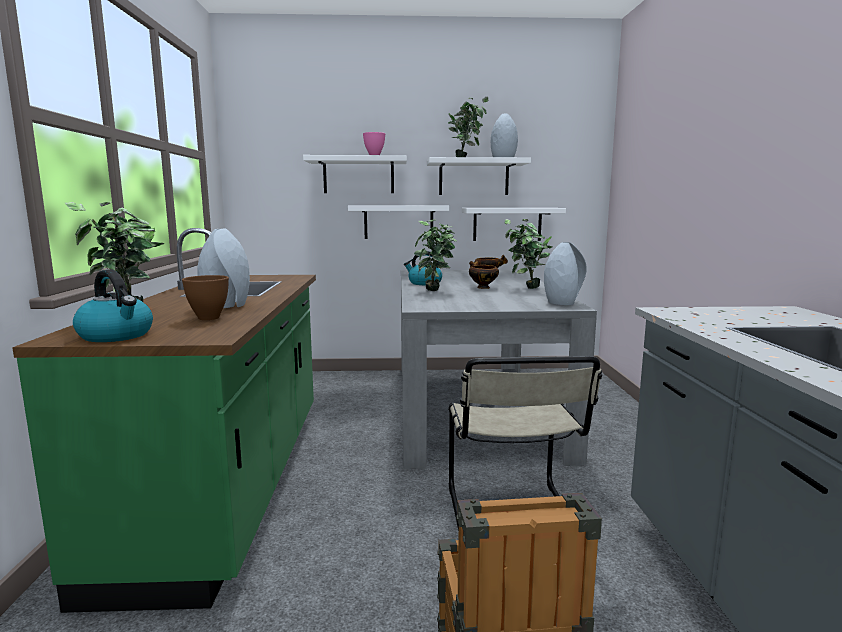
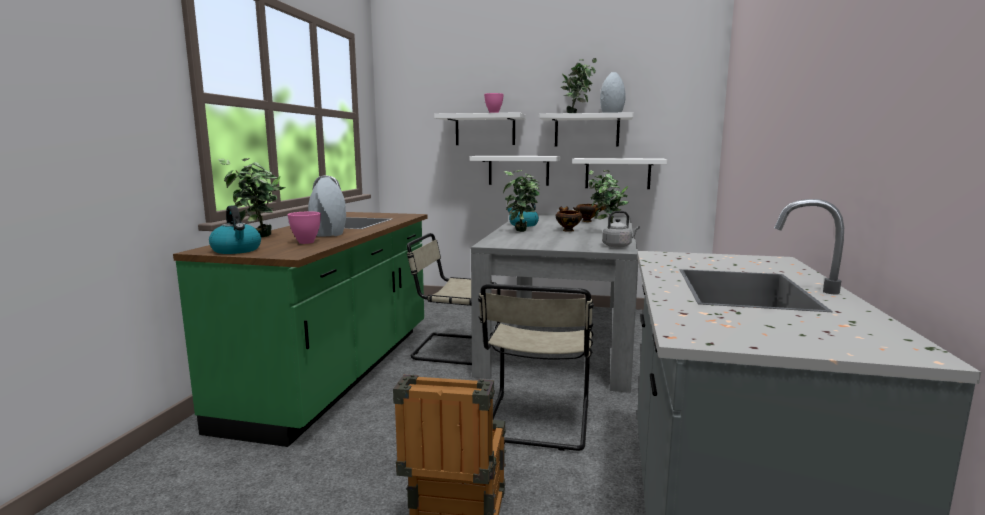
camera: 15 degrees right, 0 degrees up
brown bowl [182,275,229,320] -> pink bowl [288,212,321,244]
grey vase [544,242,587,305] -> grey kettle [602,211,640,248]
none -> beige chair [407,233,500,365]

